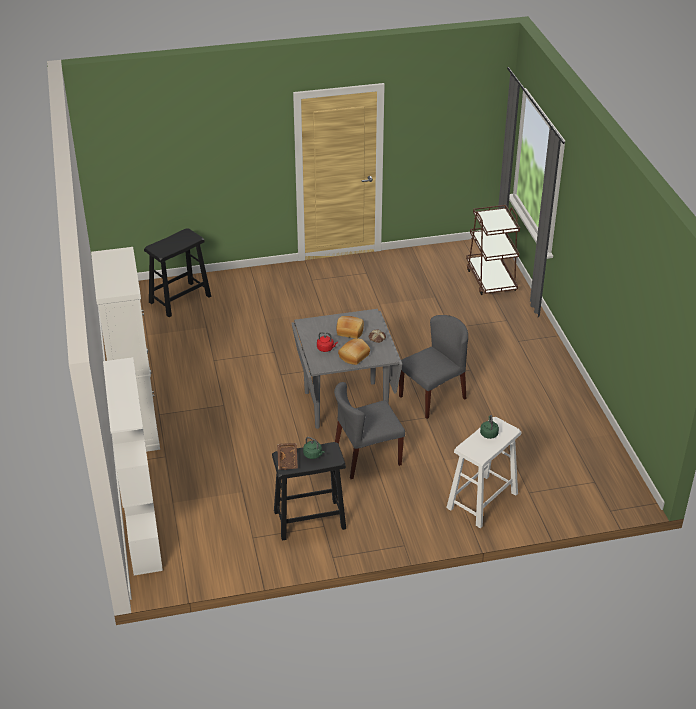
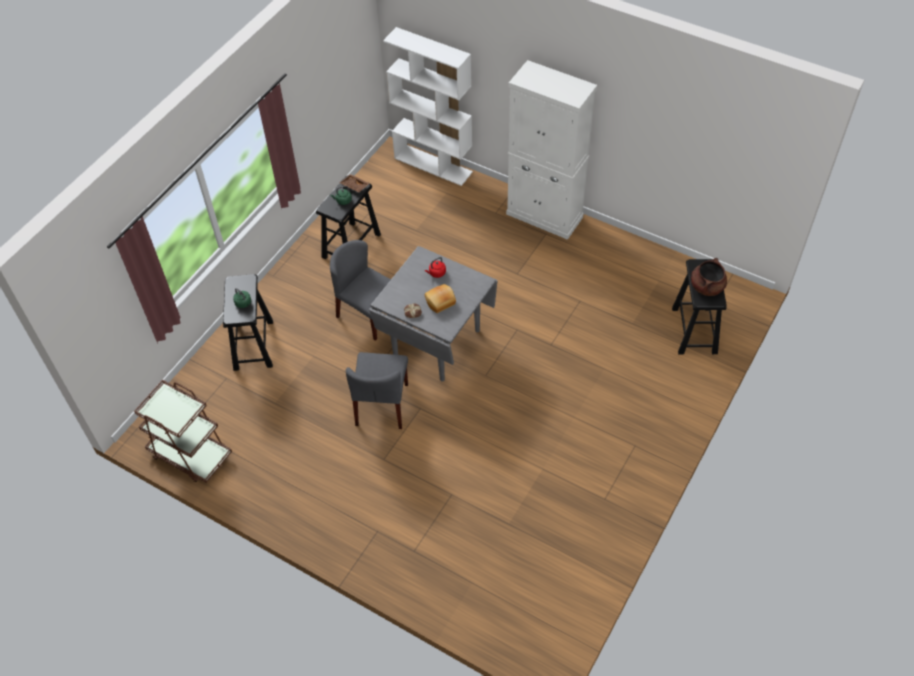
camera: 135 degrees right, 15 degrees up
grey chair [334,382,405,479] -> grey chair turned 75 degrees counterclockwise [330,240,391,341]
bread [338,339,370,365] -> none
white stool [446,417,521,528] -> black stool [223,274,273,371]
brown cart [466,205,520,295] -> brown cart moved to [134,380,232,483]
none -> brown cooking pot [691,258,727,296]

